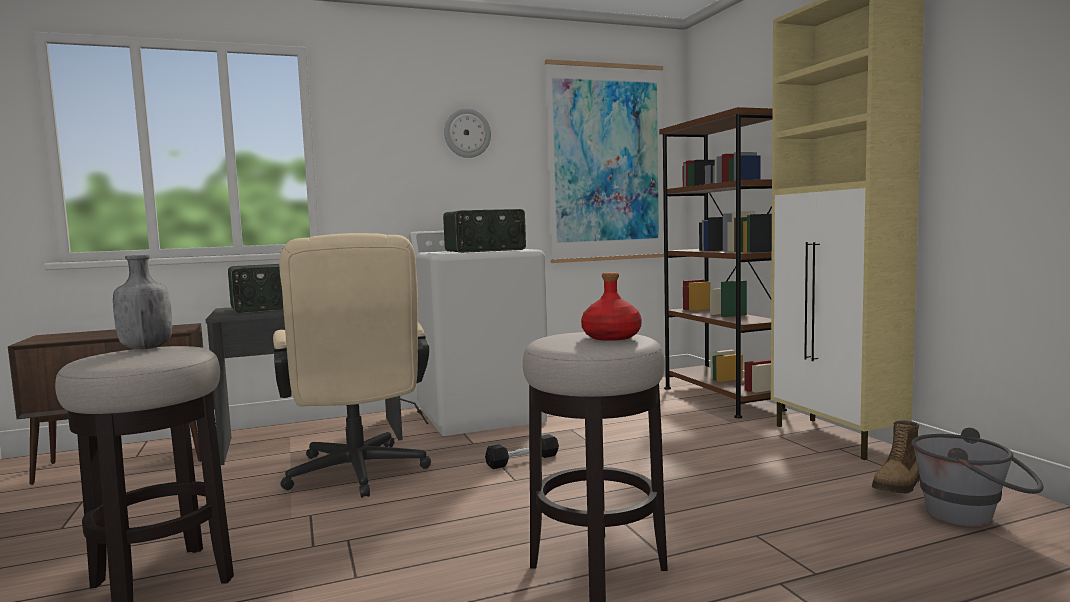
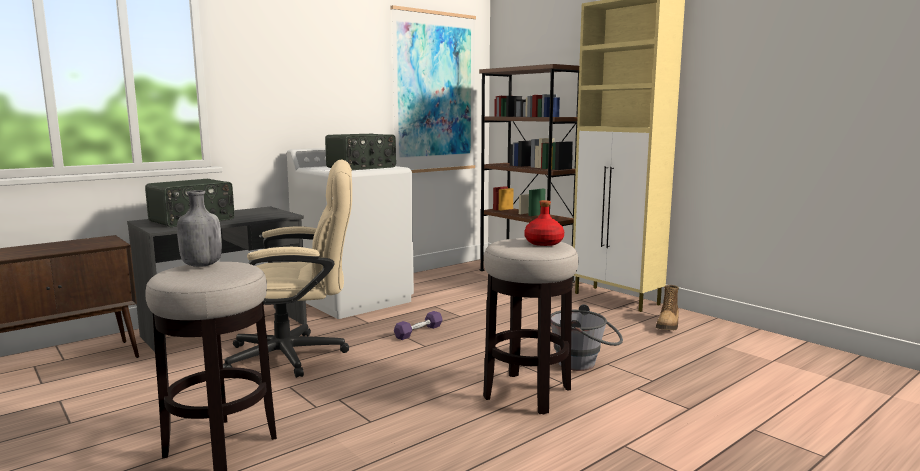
camera: 20 degrees left, 5 degrees up
beige office chair [273,233,431,498] -> beige office chair turned 60 degrees counterclockwise [223,159,352,378]
wall clock [444,108,491,158] -> none
black dumbbell [485,434,559,469] -> purple dumbbell [394,311,443,340]
grey bucket [911,427,1043,528] -> grey bucket moved to [551,304,623,371]

